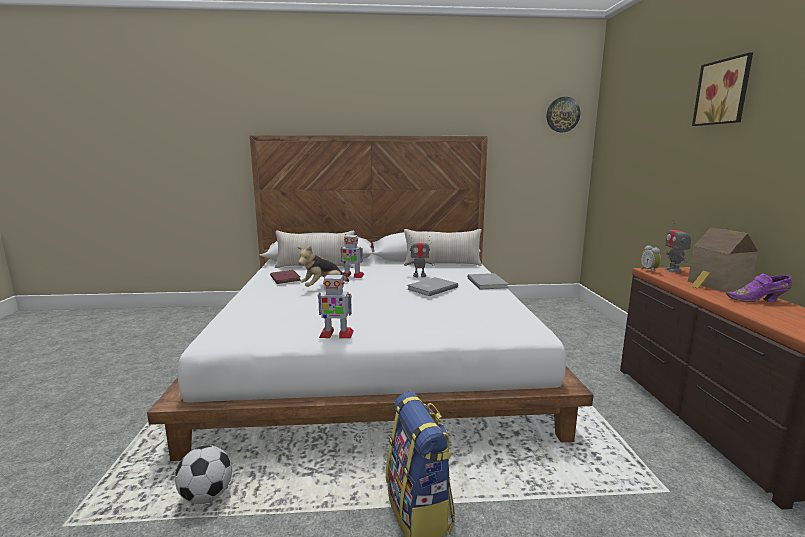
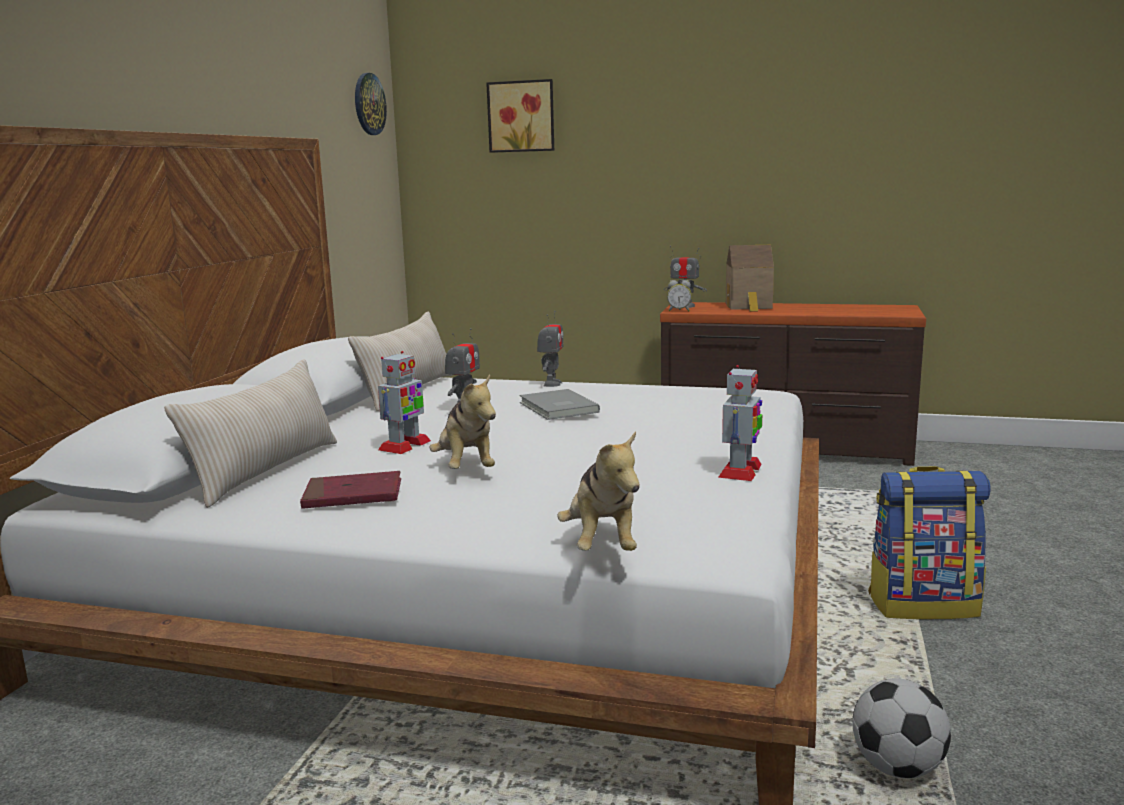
camera: 70 degrees left, 0 degrees up
grey book [467,273,508,290] -> toy robot [537,311,563,387]
picture [692,52,753,126] -> picture moved to [486,79,554,153]
purple shoe [726,273,792,302] -> none
none -> plush toy [557,431,640,551]

